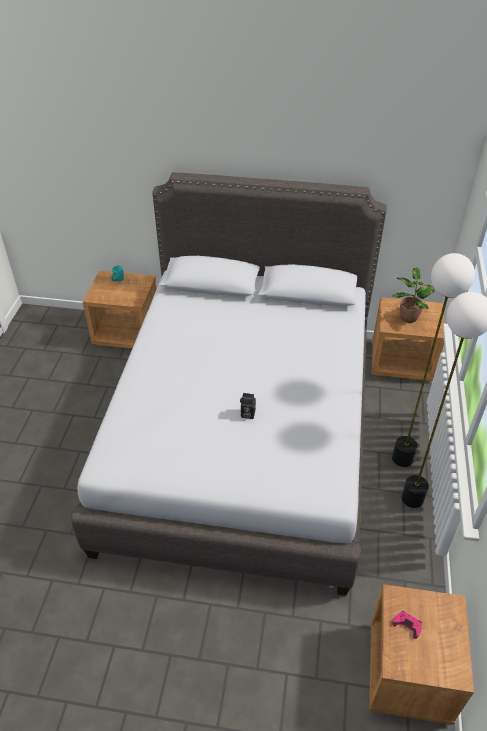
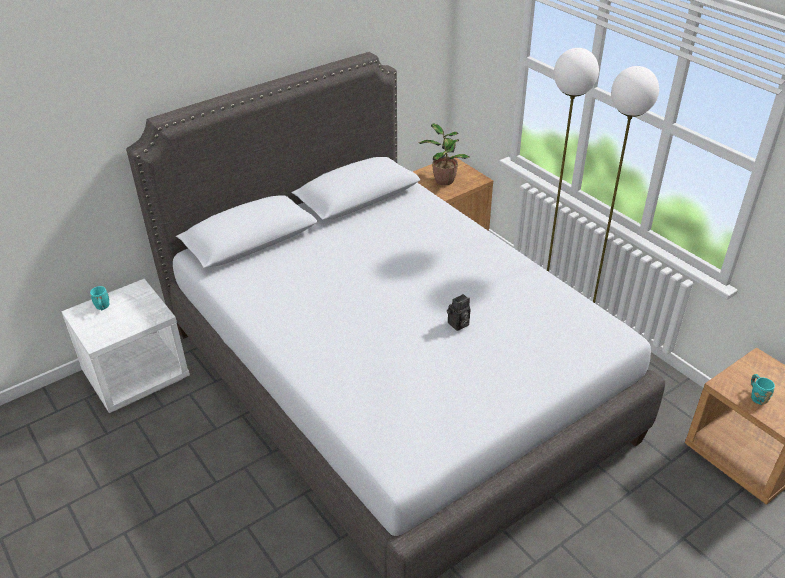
camera: 45 degrees left, 5 degrees down
brown nightstand [83,270,157,349] -> white nightstand [61,279,190,413]
pink game controller [393,611,422,639] -> turquoise mug [751,374,775,405]

